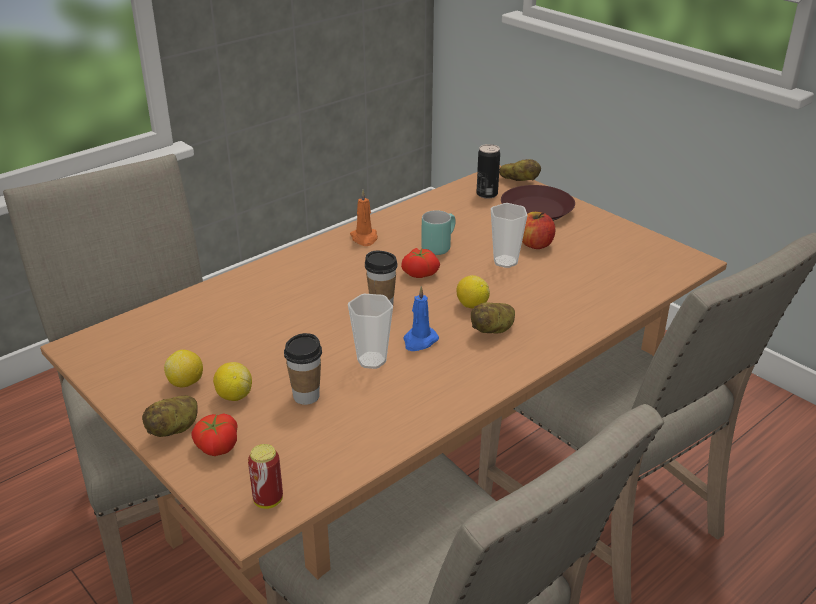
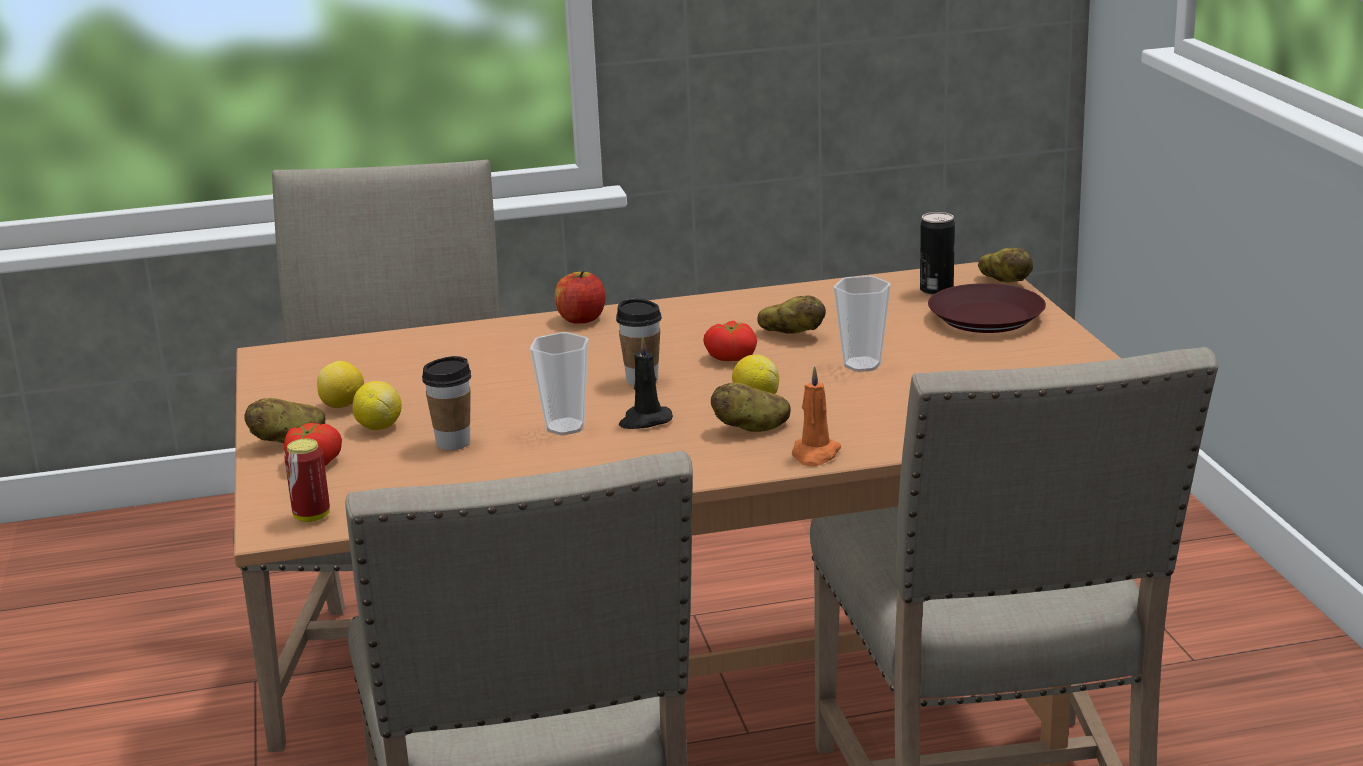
camera: 30 degrees right, 10 degrees down
orange candle [350,190,378,246] -> orange candle moved to [792,366,842,466]
blue candle [403,286,439,351] -> black candle [619,336,673,429]
turquoise mug [421,210,456,255] -> potato [757,295,826,334]
apple [522,212,555,249] -> apple moved to [555,271,605,324]

